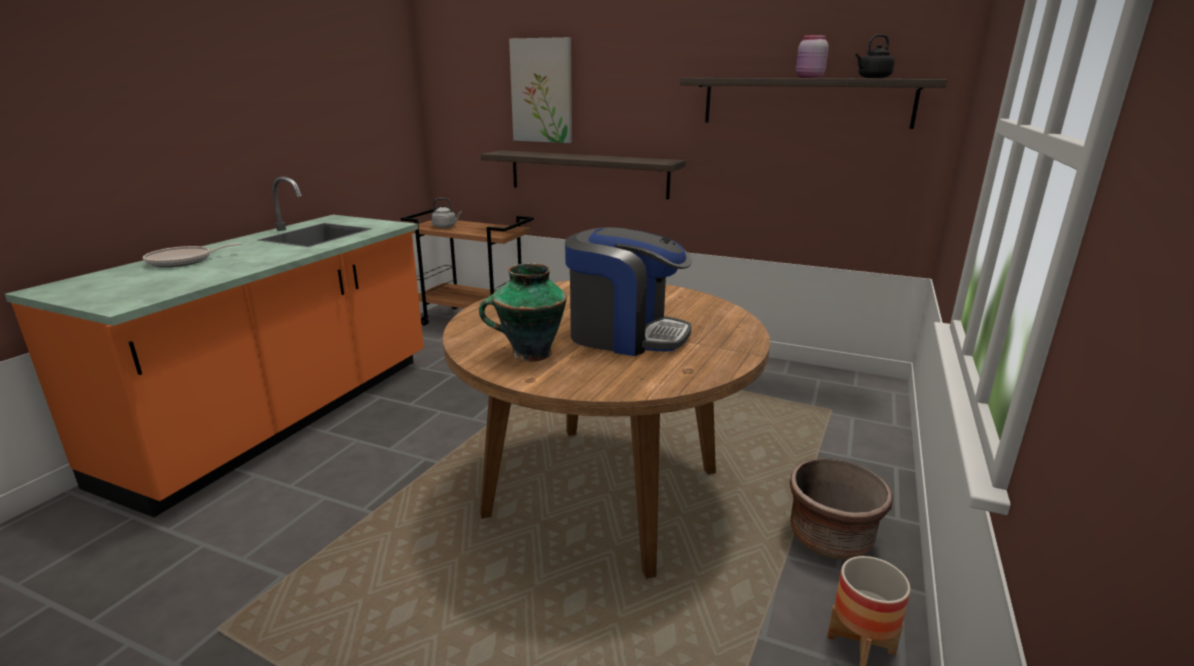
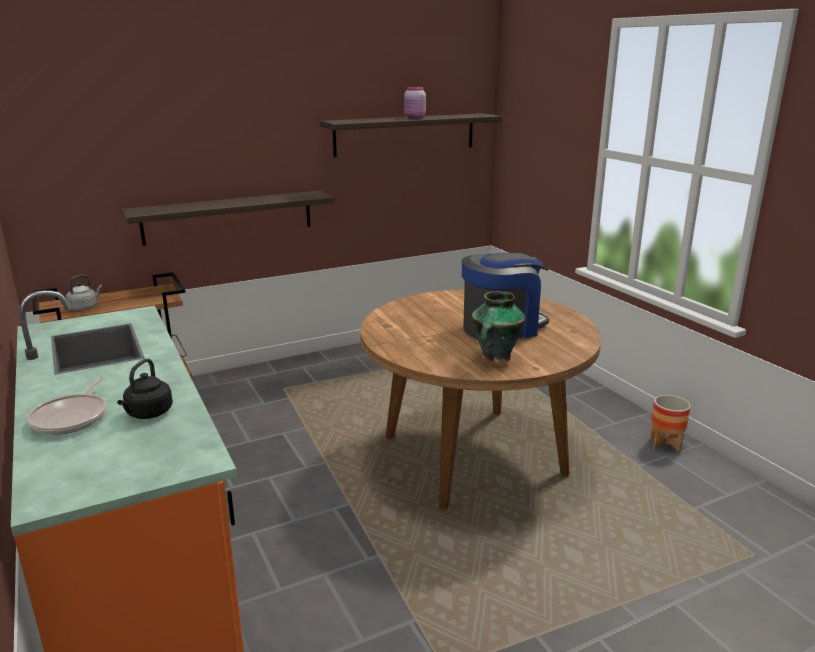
camera: 50 degrees left, 0 degrees up
picture [509,37,572,143] -> none
brown planter [790,458,893,560] -> none
black kettle [855,34,895,78] -> black kettle moved to [117,358,173,419]

